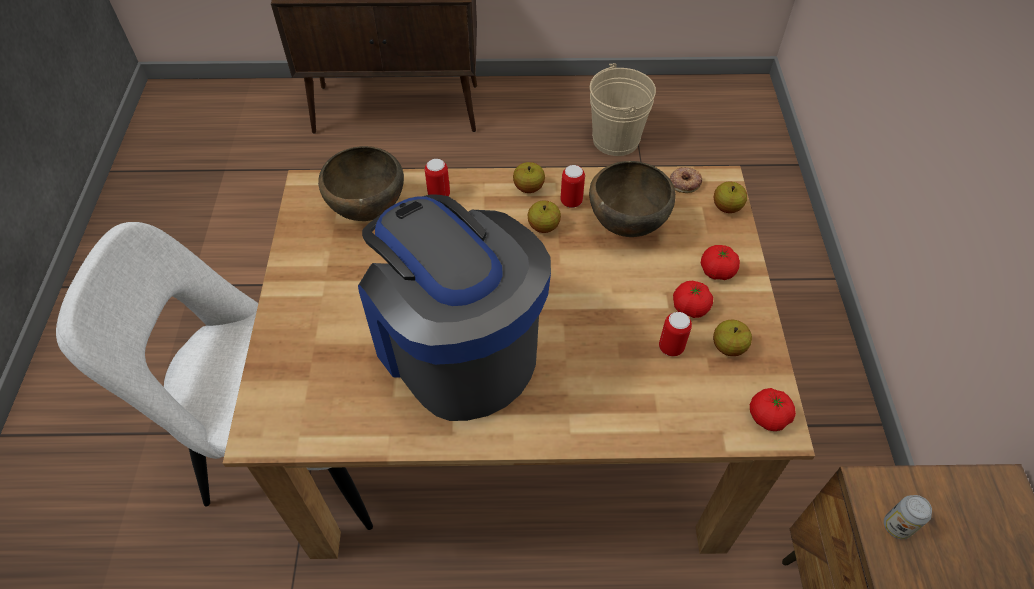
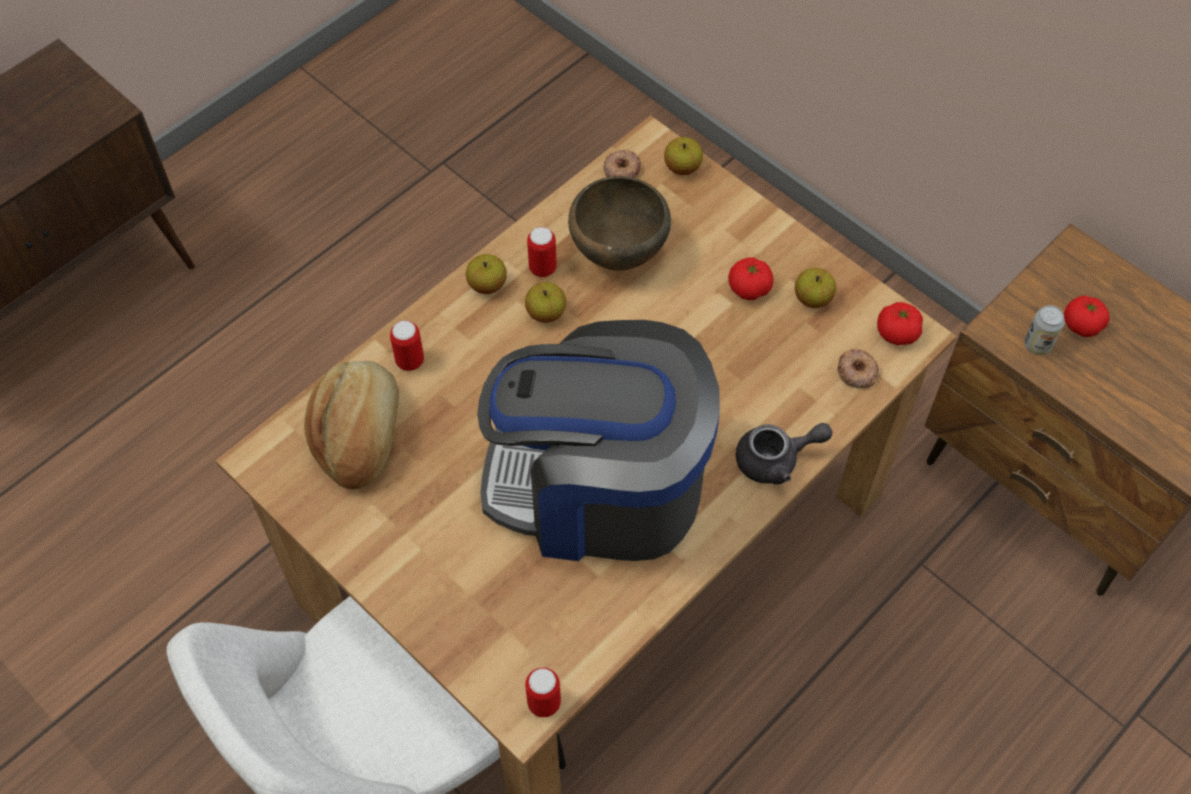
camera: 45 degrees left, 5 degrees up
brown bowl [318,146,404,221] -> bread [304,361,399,490]
beige bucket [590,63,656,156] -> none
can [659,312,692,356] -> can moved to [525,668,561,717]
tomato [701,245,740,280] -> tomato moved to [1064,295,1110,337]
none -> grey teapot [736,423,833,485]
none -> donut [837,349,879,389]

